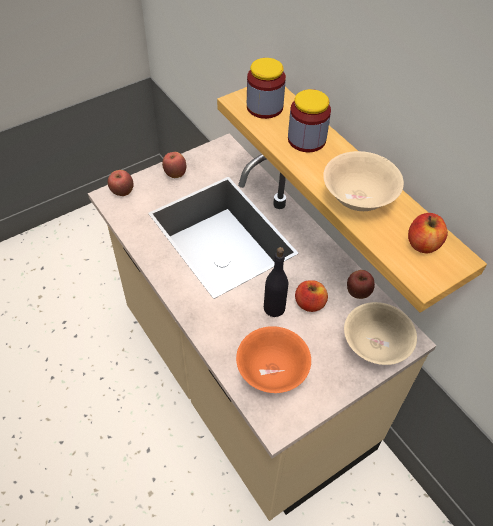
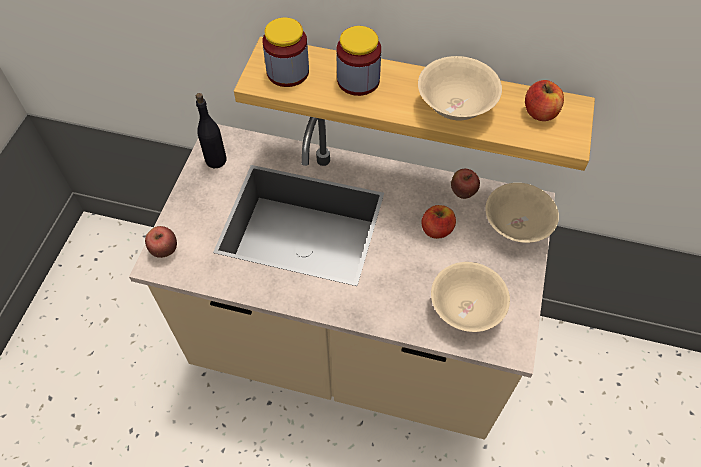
camera: 40 degrees left, 5 degrees up
apple [162,152,186,178] -> none
orange bowl [236,326,311,393] -> beige bowl [431,262,510,332]
black bottle [264,247,288,317] -> black bottle moved to [196,93,227,168]

